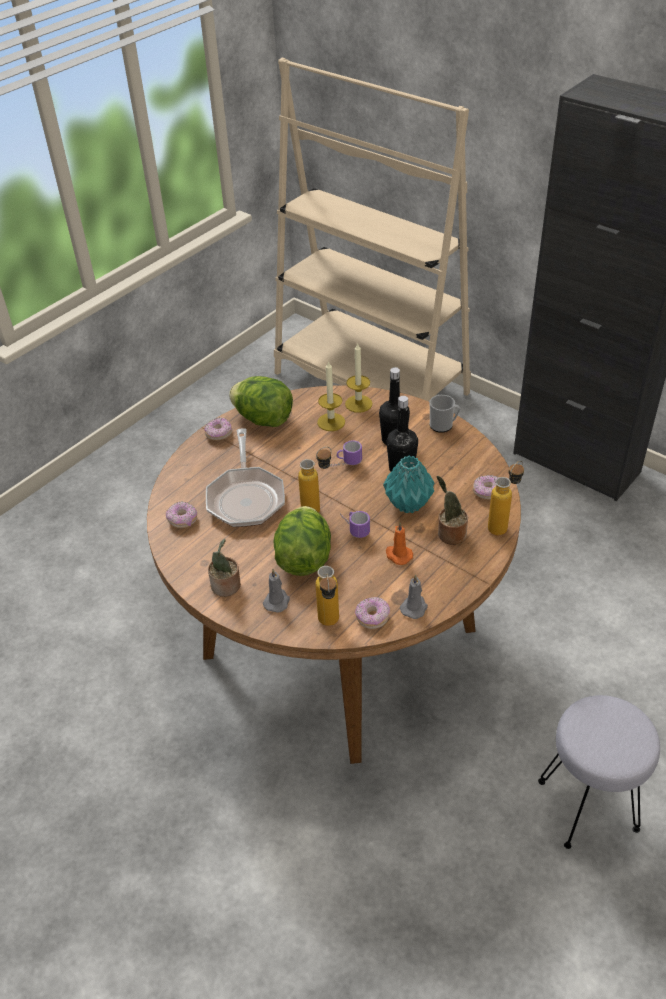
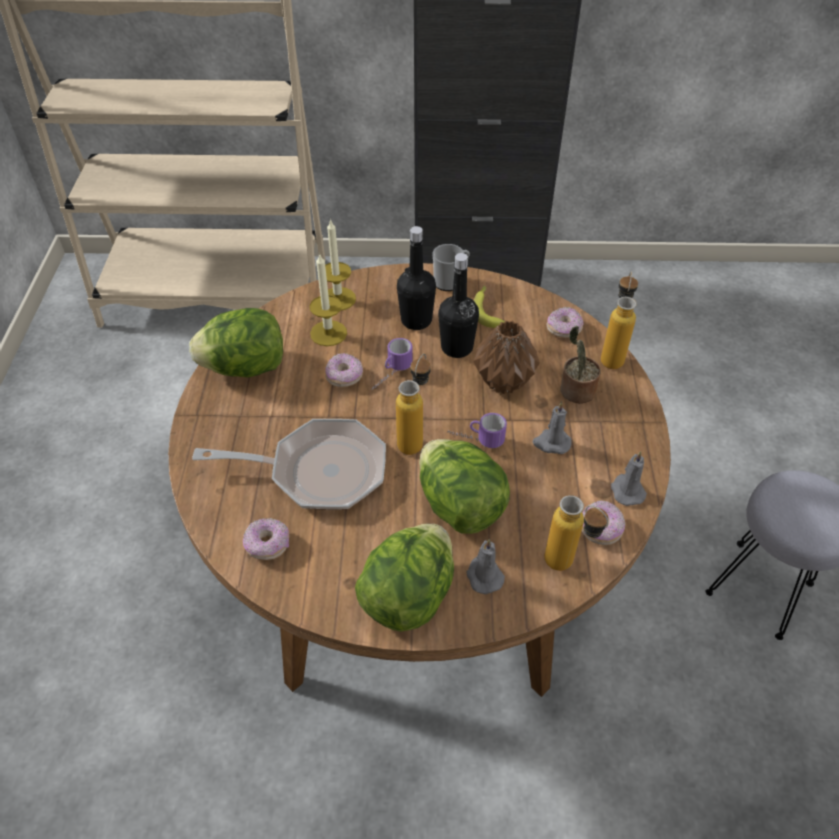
camera: 40 degrees left, 5 degrees up
donut [204,417,232,441] -> donut moved to [325,353,363,387]
frying pan [206,428,285,527] -> frying pan turned 45 degrees counterclockwise [192,419,386,510]
potted plant [208,539,241,597] -> lettuce [355,524,454,632]
turquoise vase [383,456,435,513] -> brown vase [473,320,540,394]
orange candle [386,523,413,565] -> grey candle [532,401,572,454]
none -> banana [474,286,505,328]

